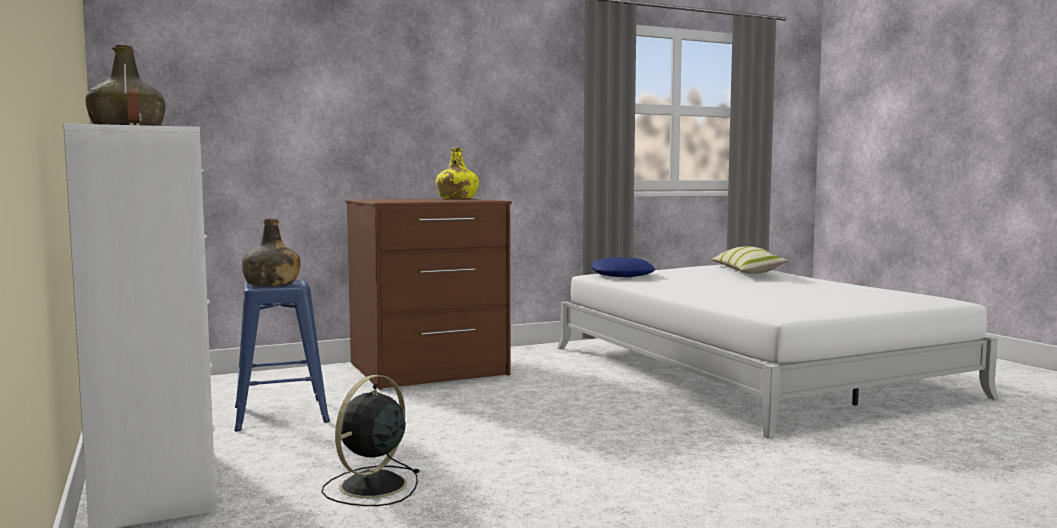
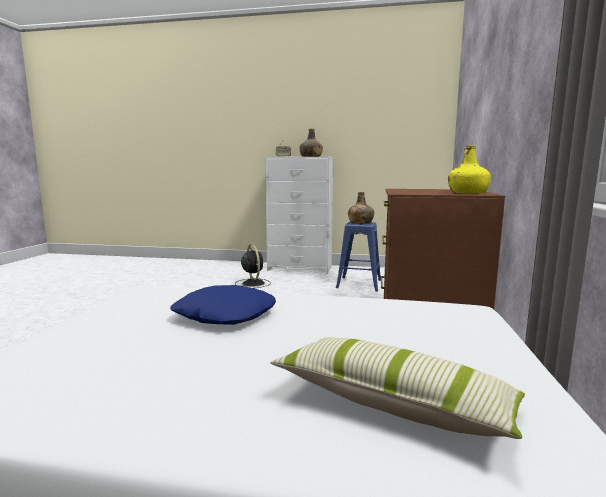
camera: 125 degrees right, 5 degrees up
blue pillow [590,257,655,277] -> blue pillow moved to [170,285,276,325]

